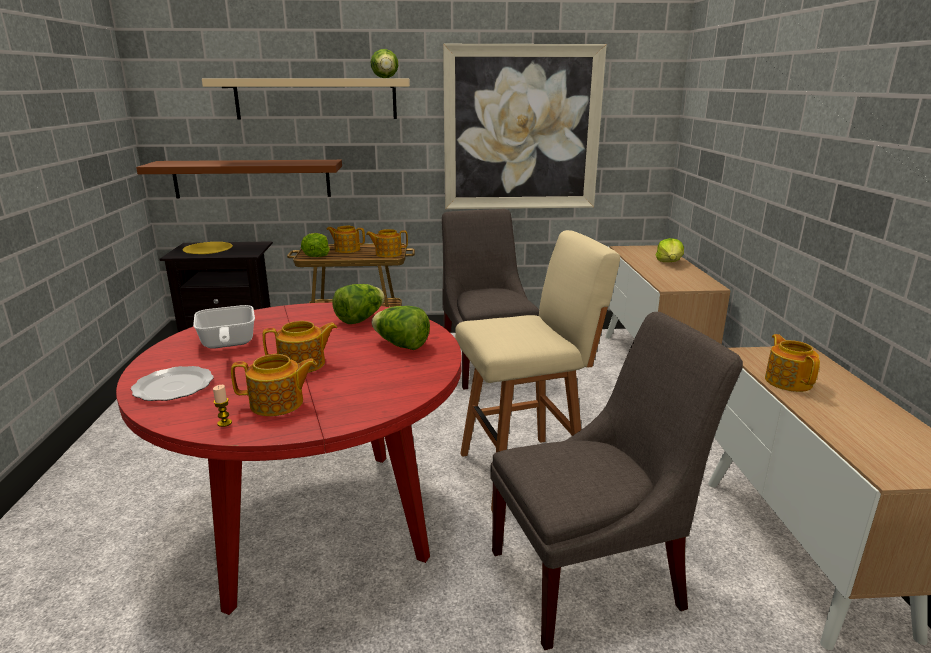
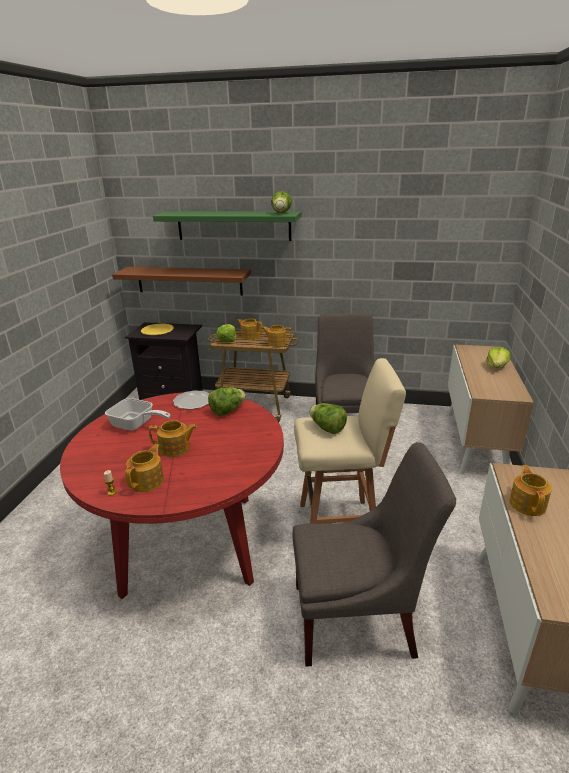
camera: 15 degrees right, 5 degrees up
plate [131,366,214,401] -> plate moved to [173,390,210,409]
frying pan [193,305,255,349] -> frying pan turned 60 degrees counterclockwise [105,398,170,431]
beige shelf [202,79,410,120] -> green shelf [153,211,302,241]
teapot [231,354,317,416] -> teapot turned 75 degrees counterclockwise [125,444,164,492]
lettuce [372,306,430,350] -> lettuce moved to [309,403,347,434]
picture [443,44,607,209] -> none

